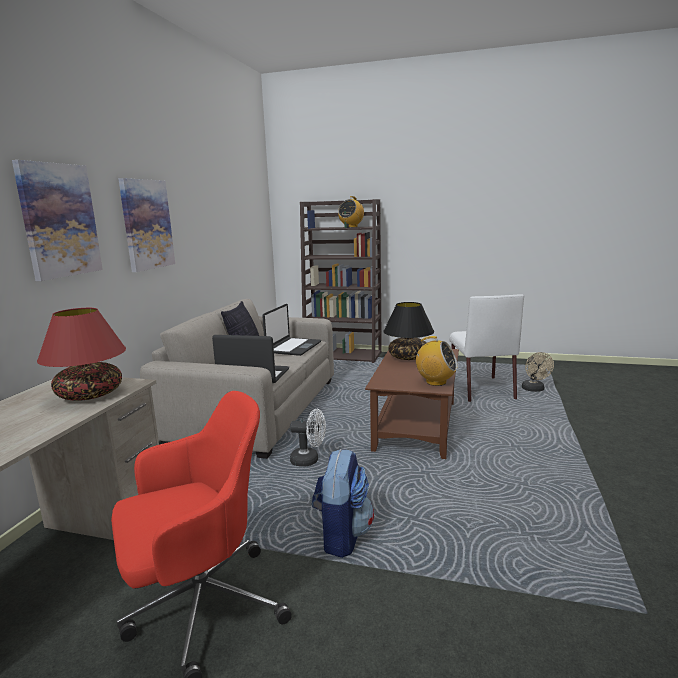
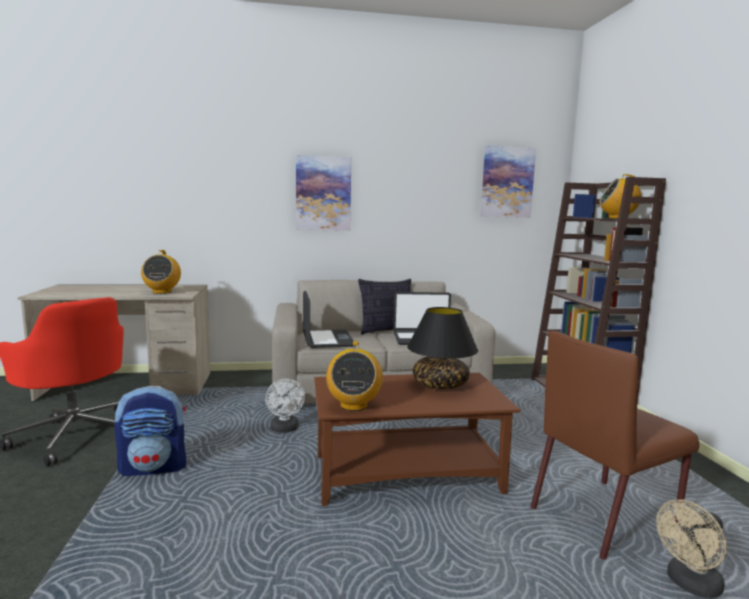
camera: 65 degrees right, 5 degrees down
picture [12,160,103,281] -> picture moved to [481,145,536,218]
red table lamp [37,308,126,401] -> radio [141,250,181,294]
white chair [449,294,524,402] -> brown chair [531,331,699,560]

